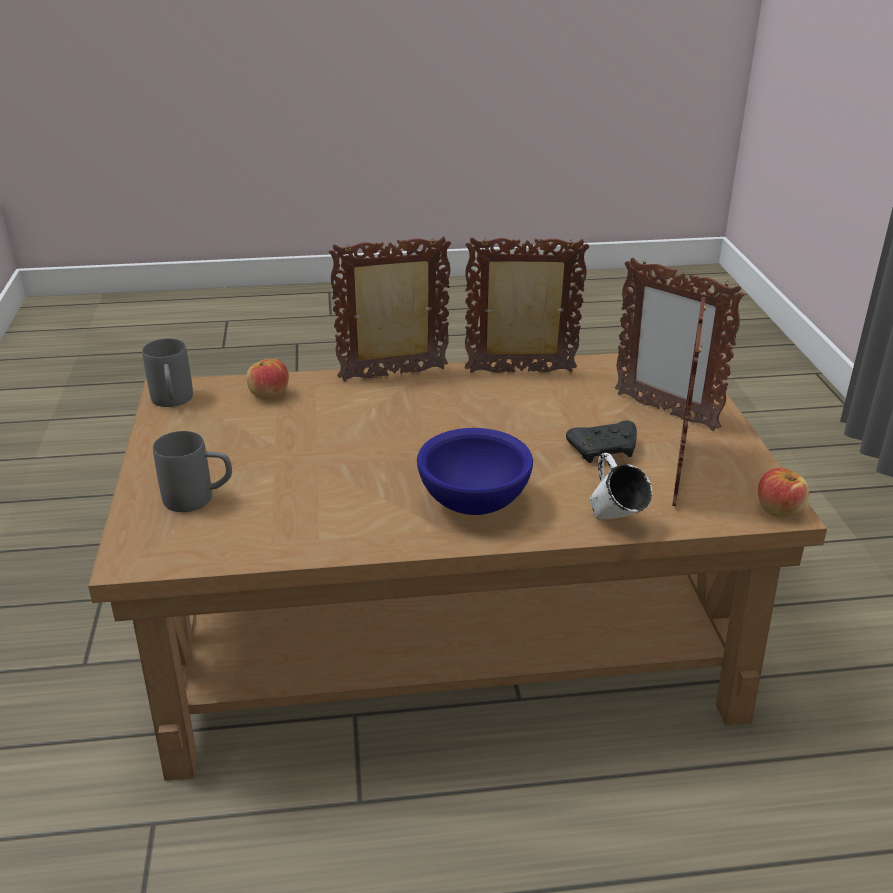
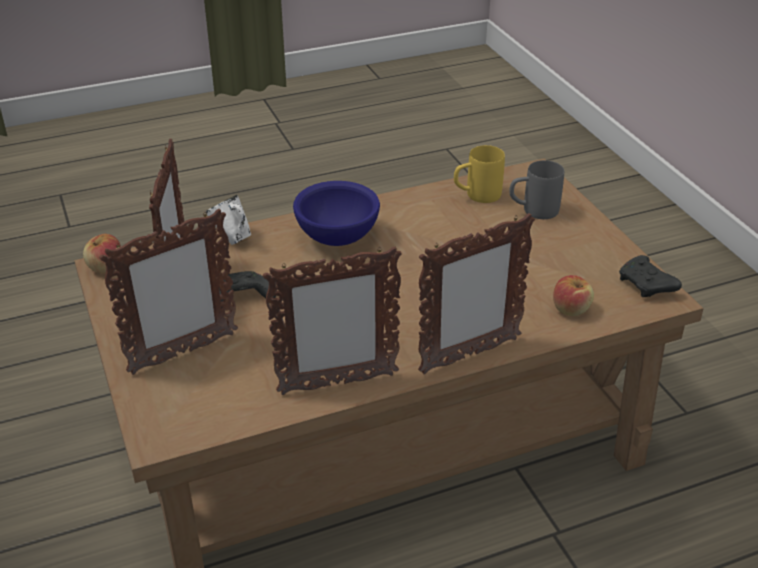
camera: 165 degrees right, 5 degrees up
grey mug [142,338,193,407] -> black game controller [619,255,682,297]
picture frame [615,257,745,431] -> picture frame turned 120 degrees clockwise [99,209,238,375]
none -> yellow mug [454,145,505,203]

